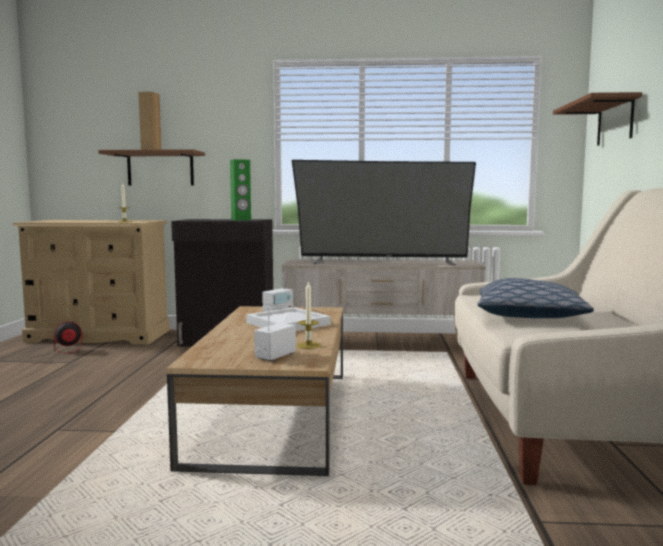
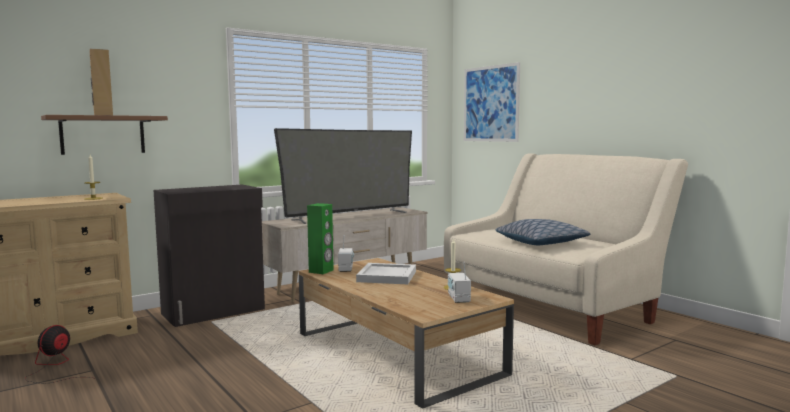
camera: 40 degrees left, 0 degrees up
green speaker [230,159,251,220] -> green speaker moved to [307,203,334,274]
brown shelf [553,92,642,146] -> picture [464,62,520,142]

